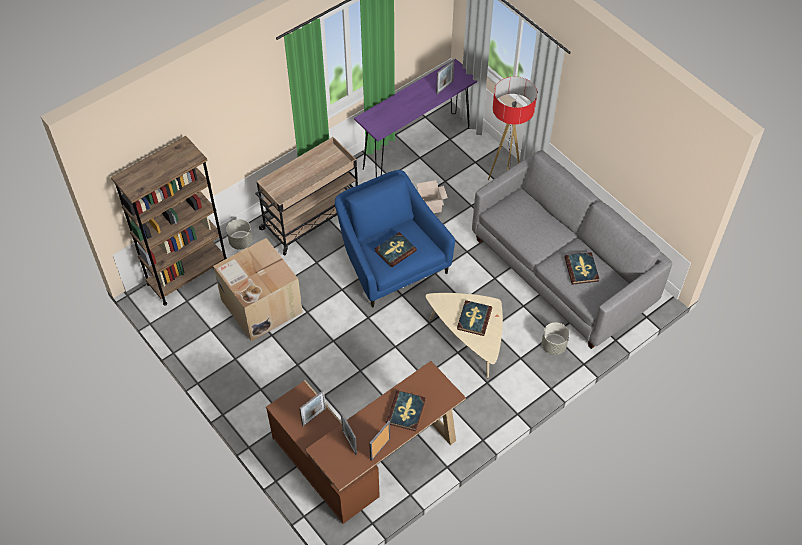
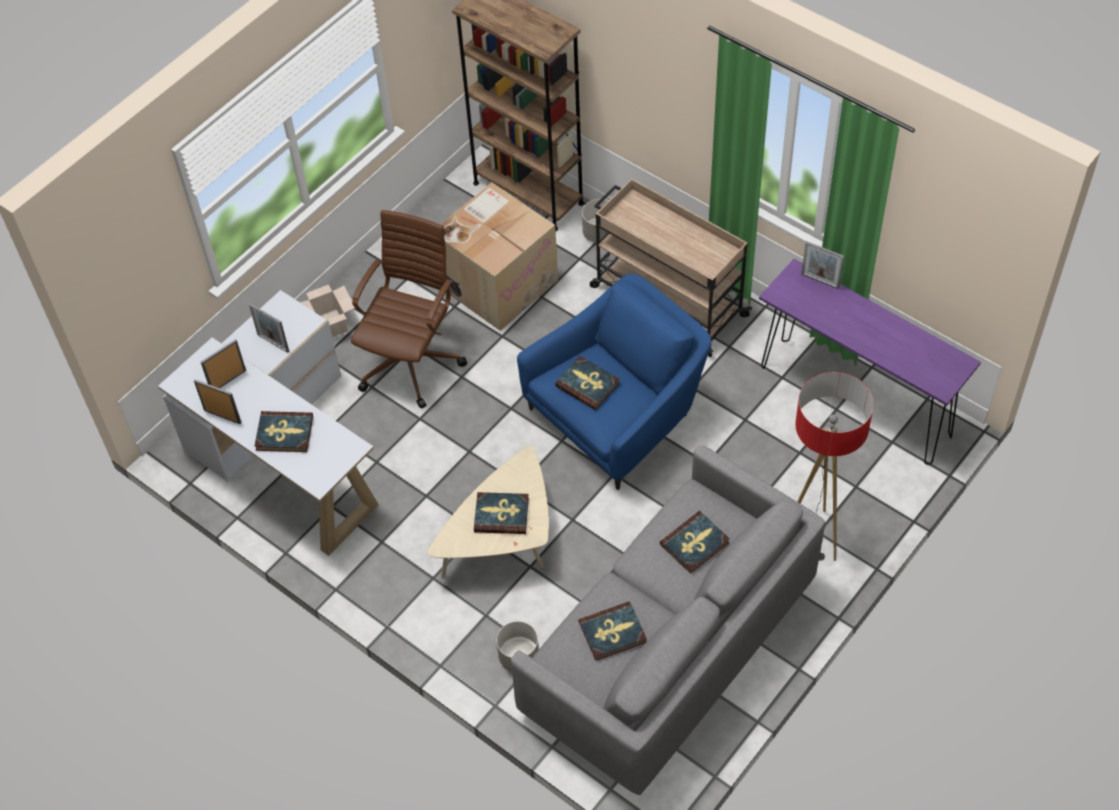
camera: 80 degrees right, 0 degrees up
brown desk [266,361,466,524] -> white desk [158,290,379,556]
cardboard box [417,180,448,213] -> cardboard box moved to [300,285,355,337]
picture frame [436,59,454,94] -> picture frame moved to [801,241,844,289]
none -> brown office chair [351,210,467,409]
none -> book [660,511,730,574]

